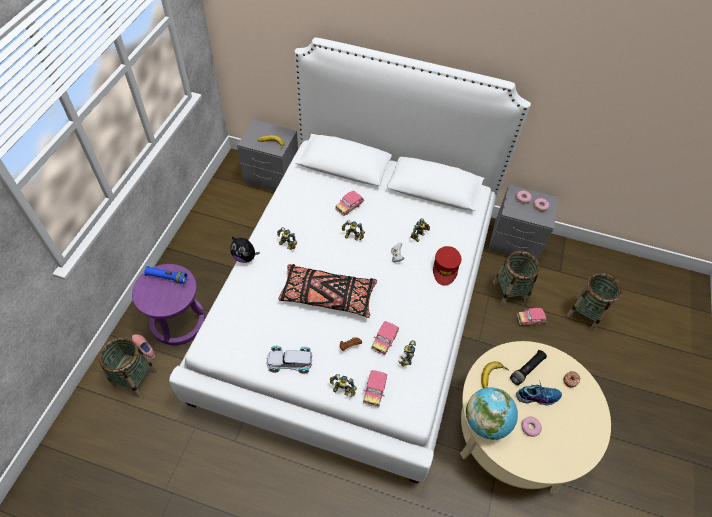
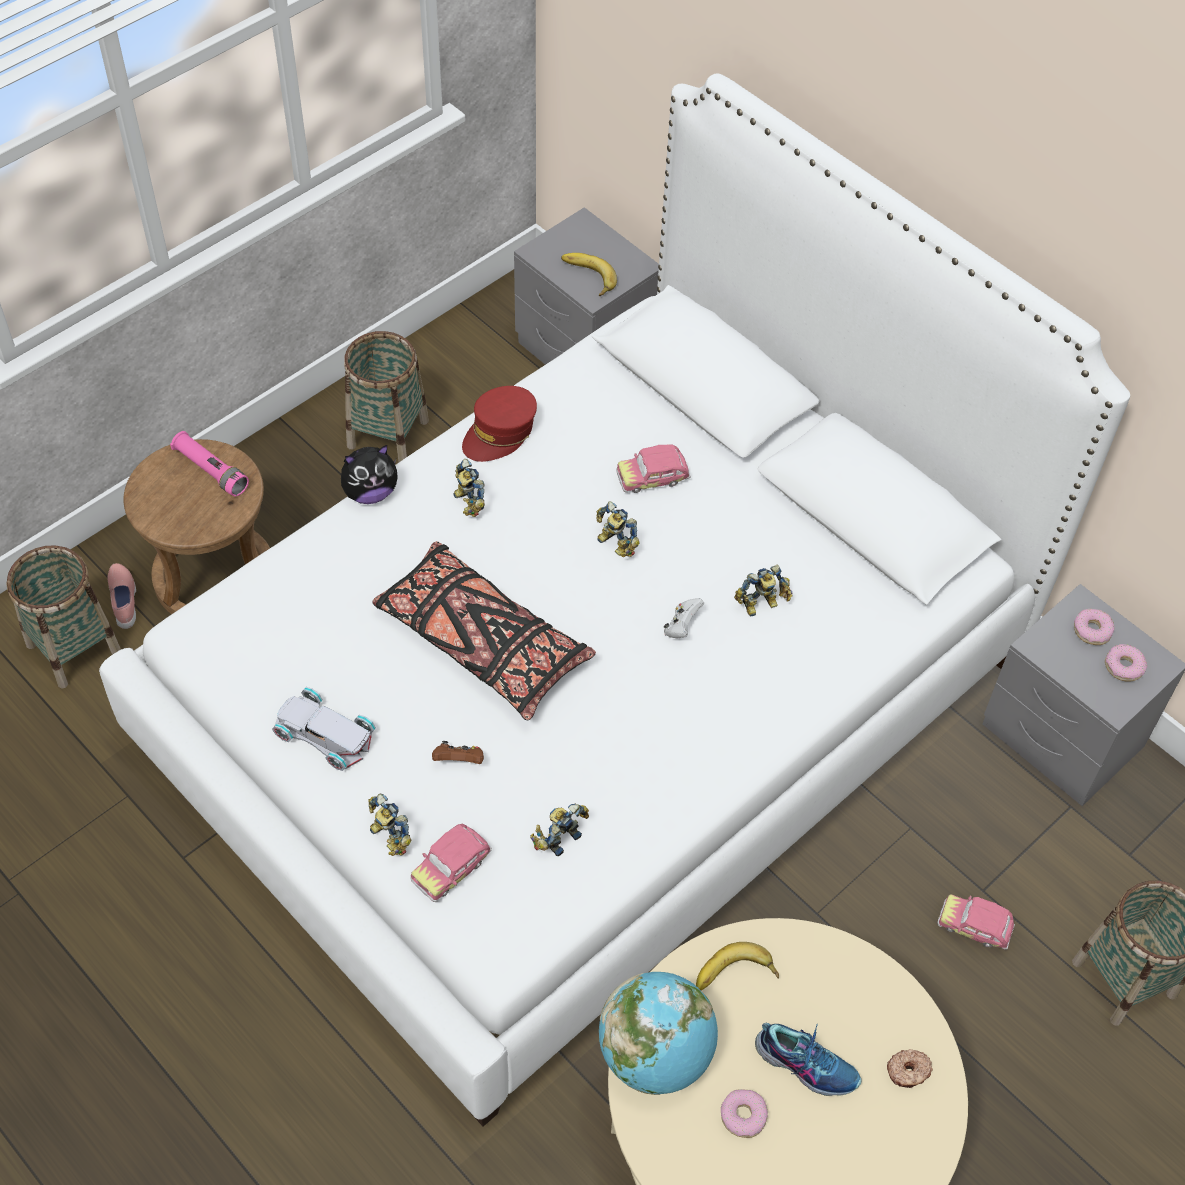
camera: 30 degrees right, 0 degrees up
purple stool [132,264,205,345] -> brown stool [124,439,270,614]
blue flashlight [144,266,187,284] -> pink flashlight [170,431,249,496]
plush toy [230,236,260,263] -> plush toy turned 75 degrees counterclockwise [341,445,398,504]
toy car [371,321,399,355] -> none
red cap [433,246,462,286] -> red cap moved to [462,386,537,462]
basket [493,251,540,306] -> basket moved to [344,331,429,462]
black flashlight [510,350,547,385] -> none

